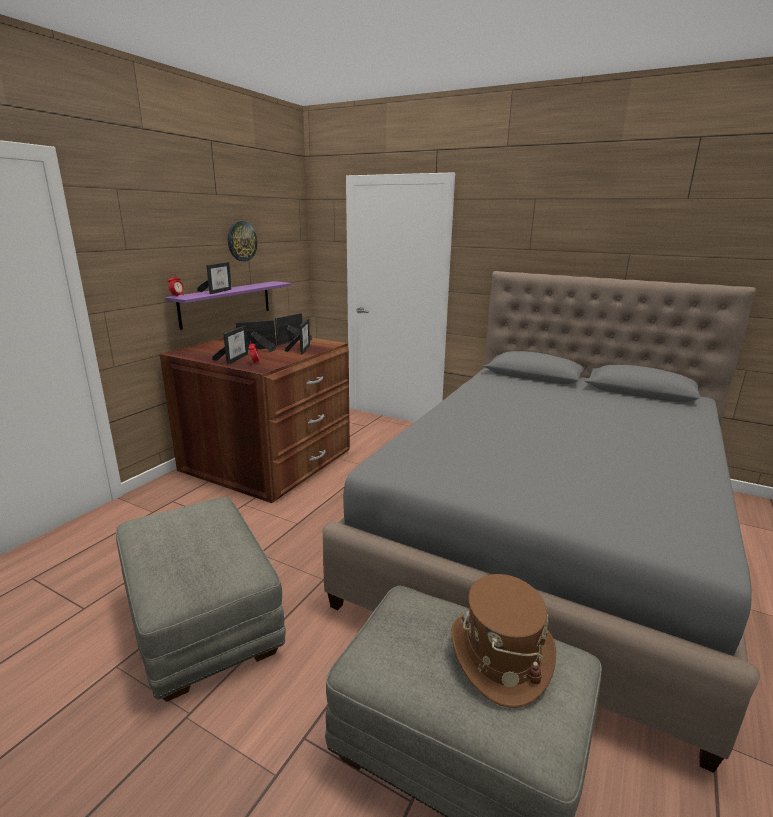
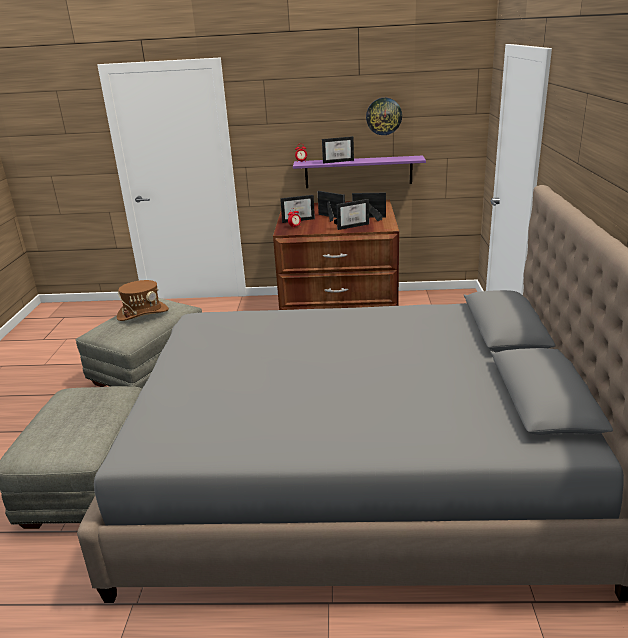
camera: 65 degrees right, 5 degrees up
brown hat [451,574,556,708] -> brown hat moved to [117,280,169,321]

